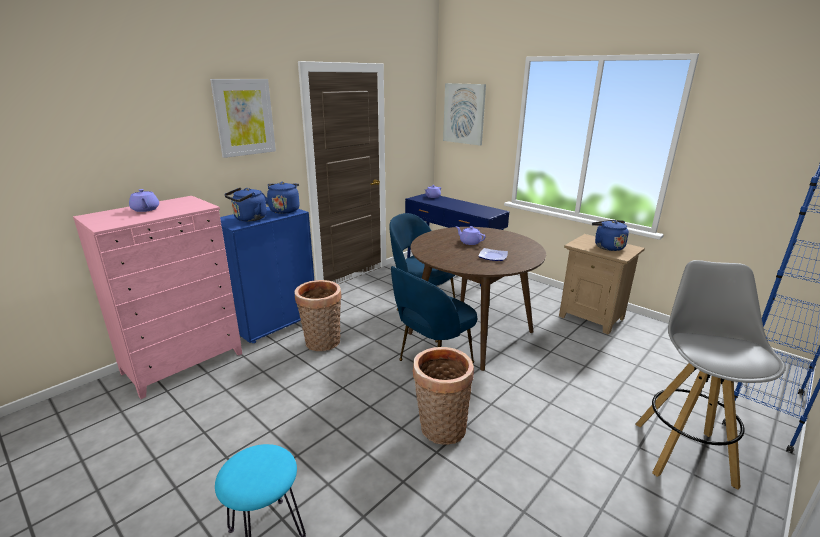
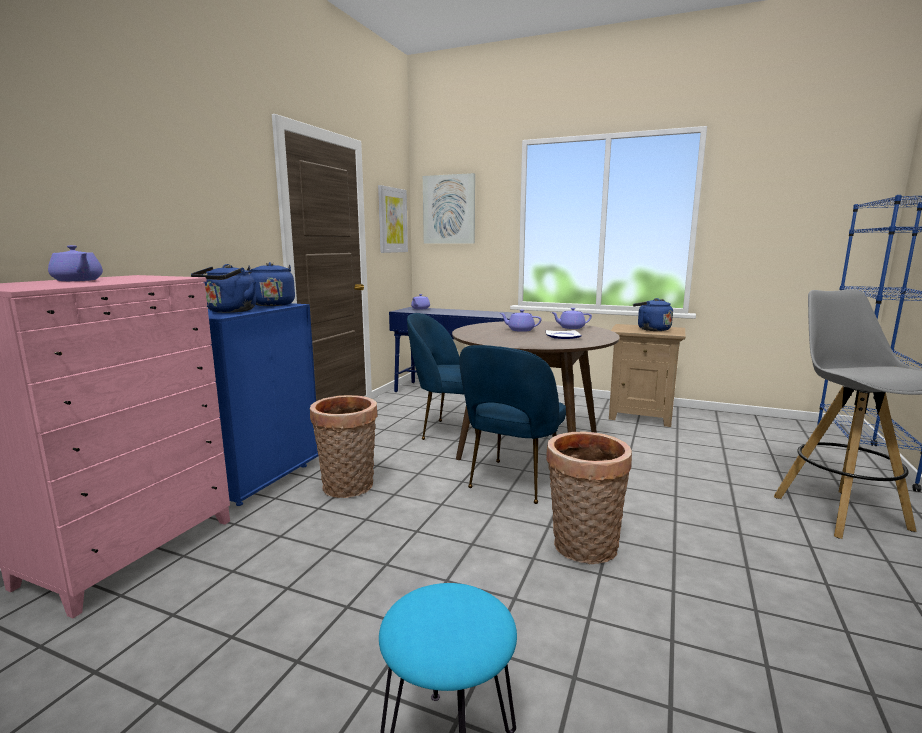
camera: 20 degrees left, 10 degrees down
picture [210,79,276,158] -> picture moved to [378,185,408,253]
none -> purple teapot [551,308,592,329]

